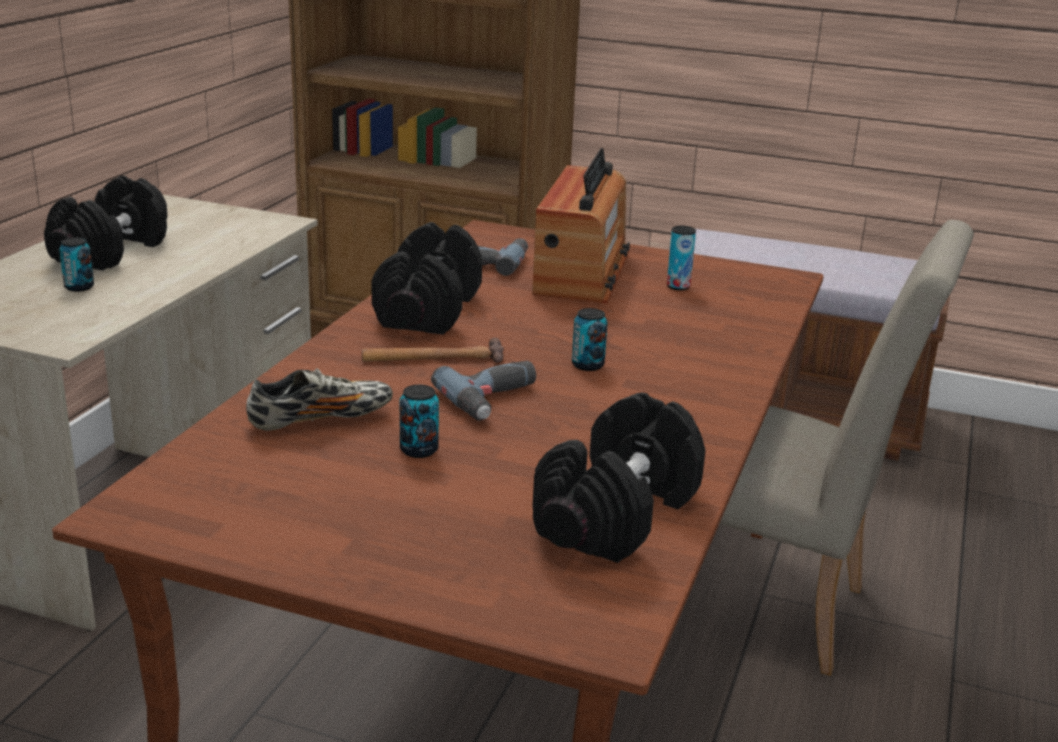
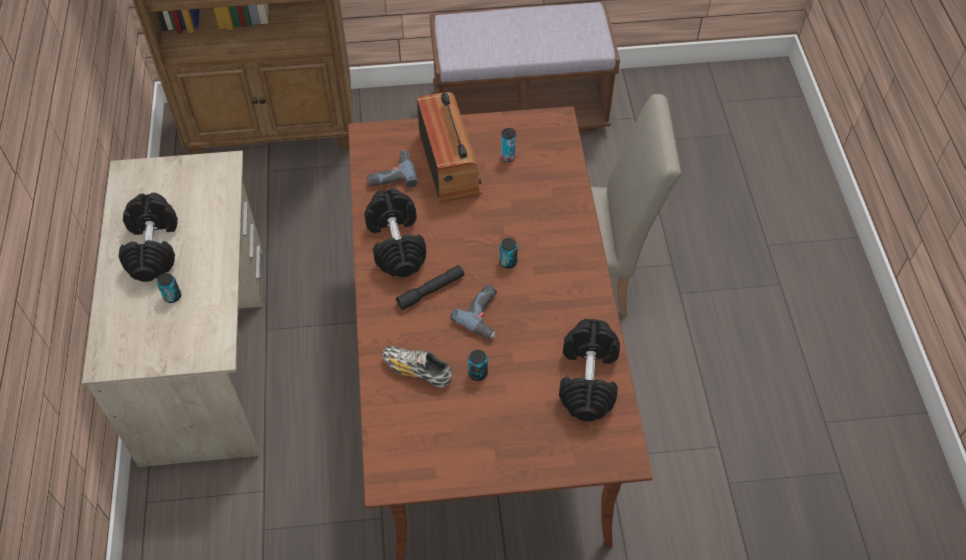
camera: 25 degrees left, 30 degrees up
shoe [246,368,393,431] -> shoe turned 105 degrees counterclockwise [382,346,452,388]
hammer [362,338,504,363] -> black flashlight [396,265,464,310]

